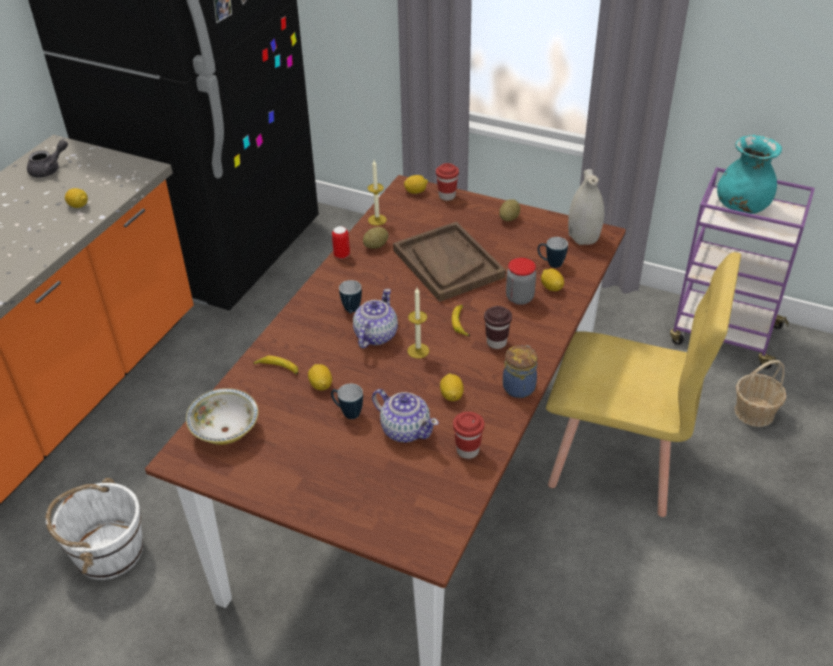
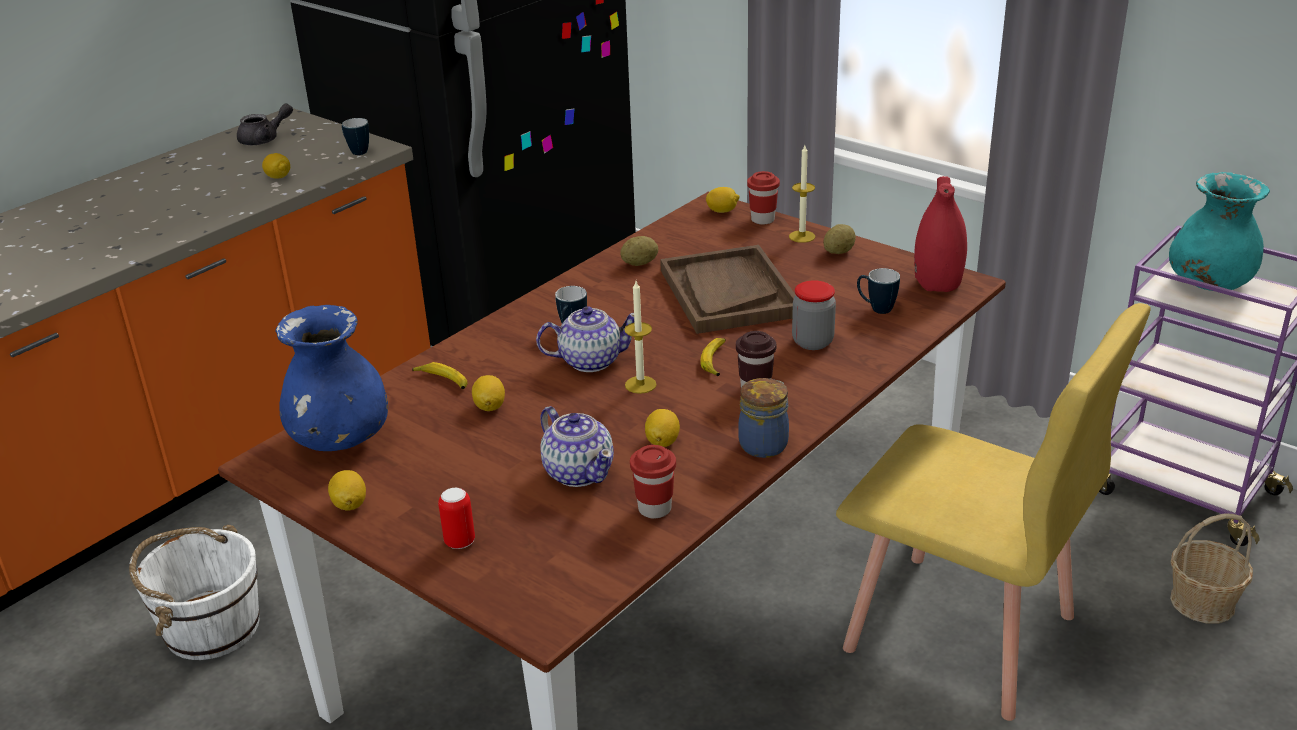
camera: 15 degrees right, 10 degrees down
bowl [186,388,258,445] -> blue vase [275,305,388,451]
mug [331,384,363,419] -> mug moved to [342,118,369,155]
can [332,226,350,259] -> can moved to [438,488,475,549]
teapot [353,289,398,348] -> teapot turned 45 degrees clockwise [536,306,634,372]
candle [368,160,387,226] -> candle moved to [789,145,815,243]
lemon [541,269,564,291] -> lemon moved to [328,470,366,511]
white vase [568,169,604,245] -> red vase [914,176,967,292]

